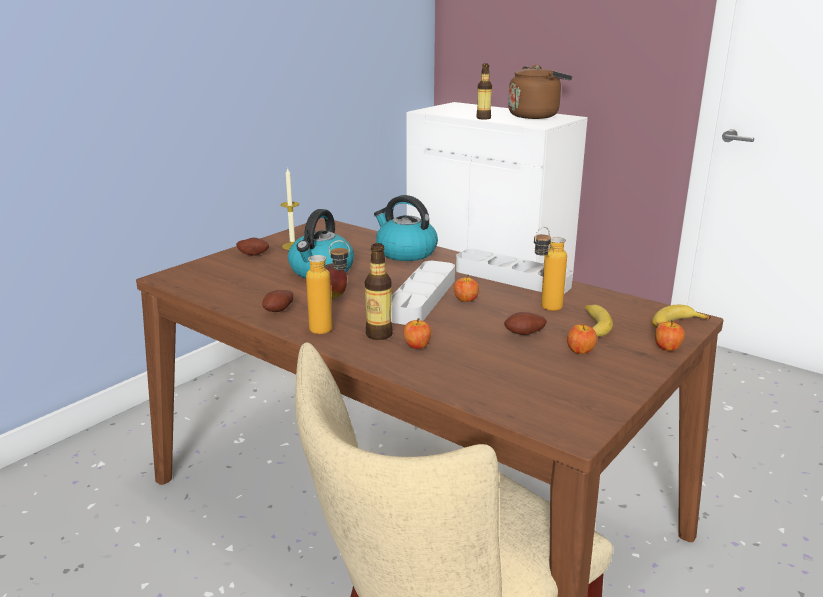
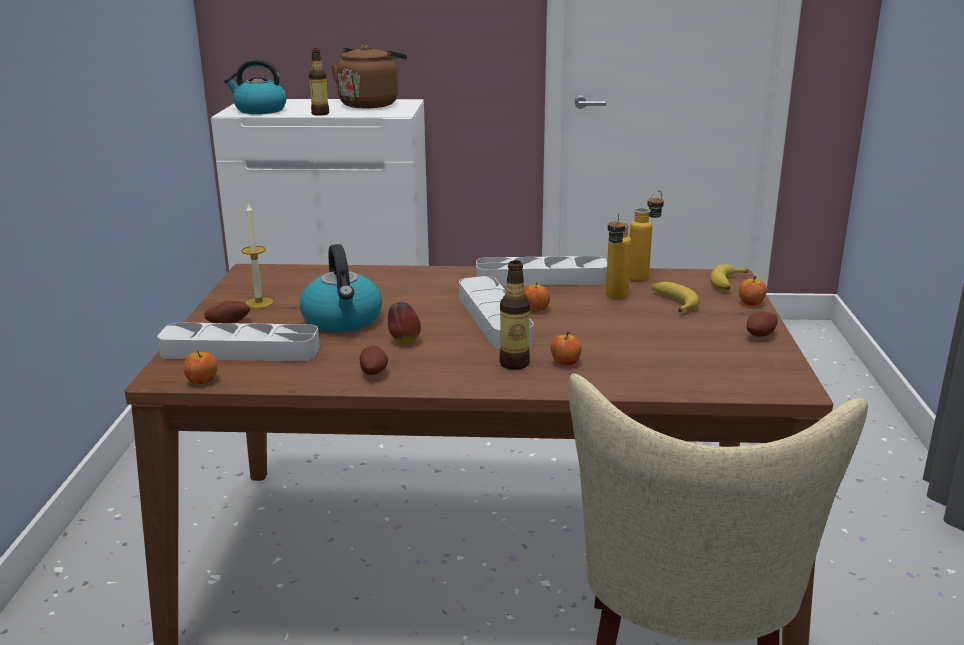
camera: 35 degrees left, 0 degrees up
bottle [306,240,350,334] -> bottle moved to [629,190,664,282]
kettle [374,195,438,261] -> kettle moved to [224,59,287,114]
potato [504,312,547,335] -> potato moved to [747,312,778,337]
apple [567,323,597,354] -> apple moved to [183,350,217,385]
none -> grey tray [157,322,320,361]

